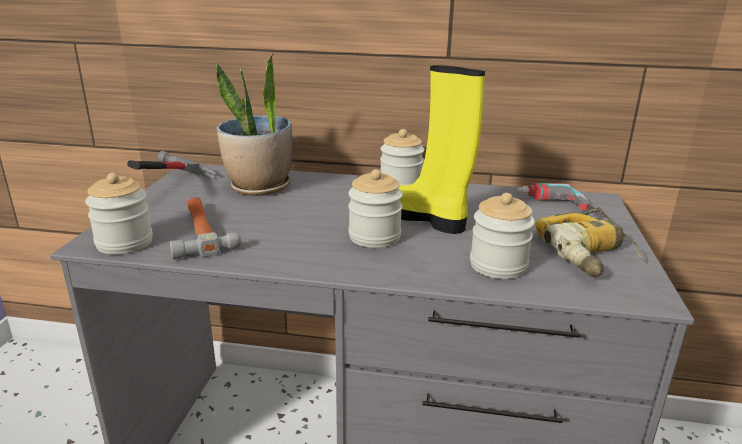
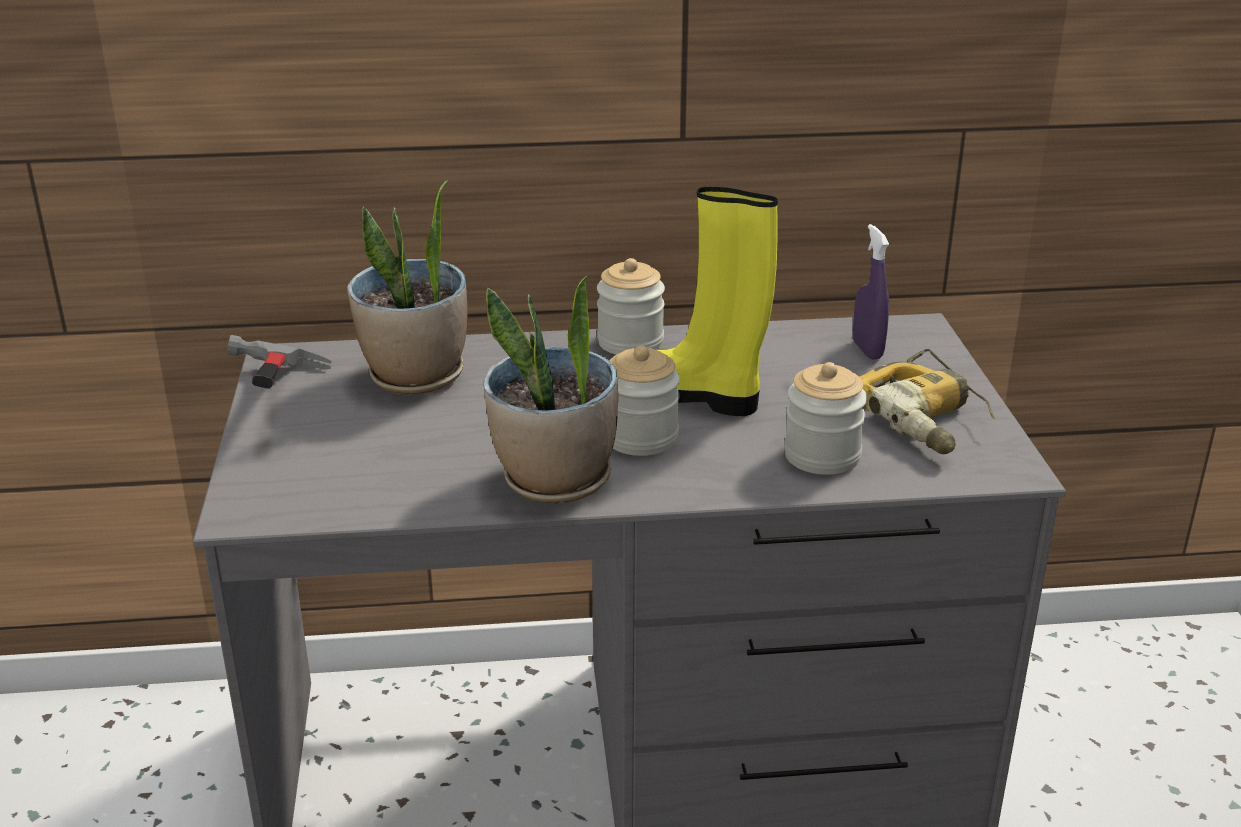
camera: 15 degrees left, 5 degrees up
jar [85,173,153,254] -> none
hammer [170,197,241,260] -> none
power drill [516,183,606,217] -> purple spray bottle [853,224,889,359]
none -> potted plant [484,276,618,503]

